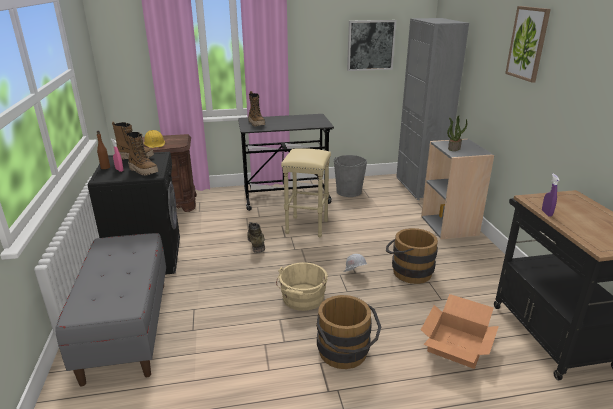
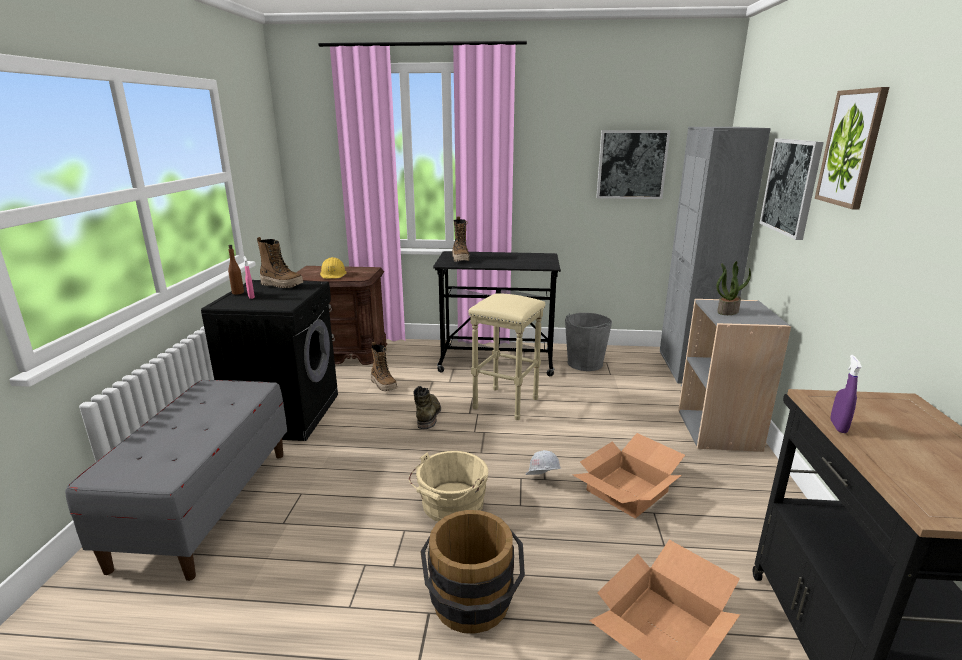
camera: 15 degrees right, 5 degrees down
boot [126,130,158,176] -> boot moved to [371,342,397,391]
brown bucket [386,228,438,284] -> cardboard box [573,433,685,518]
none -> picture [760,139,824,240]

